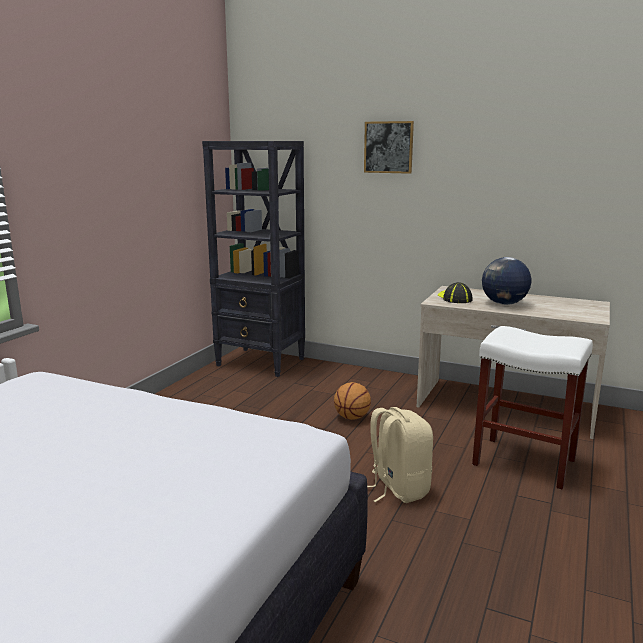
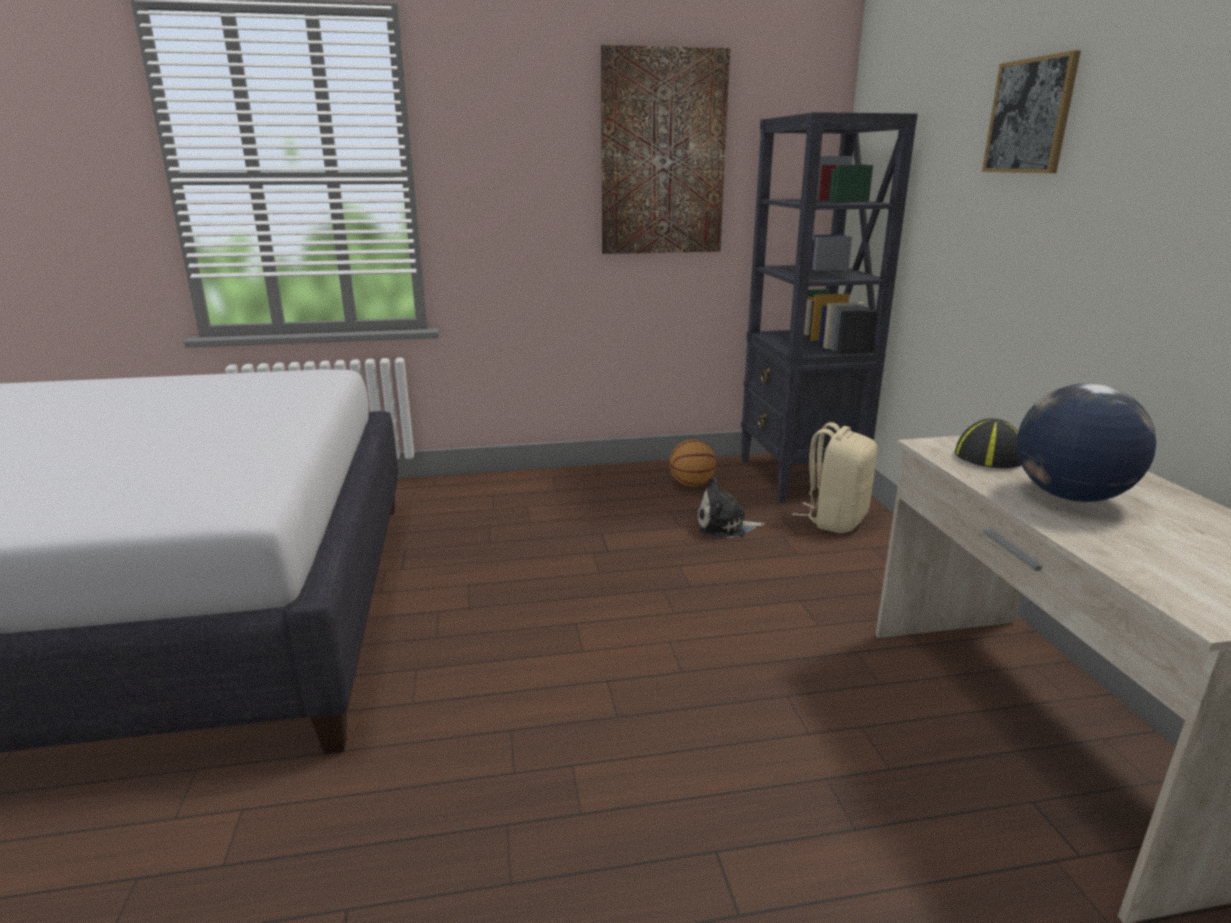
camera: 55 degrees right, 5 degrees up
basketball [334,382,371,420] -> basketball moved to [669,439,717,487]
beige backpack [367,407,433,503] -> beige backpack moved to [793,422,877,533]
white stool [472,326,593,490] -> none
none -> picture [601,45,730,254]
none -> plush toy [698,478,765,537]

